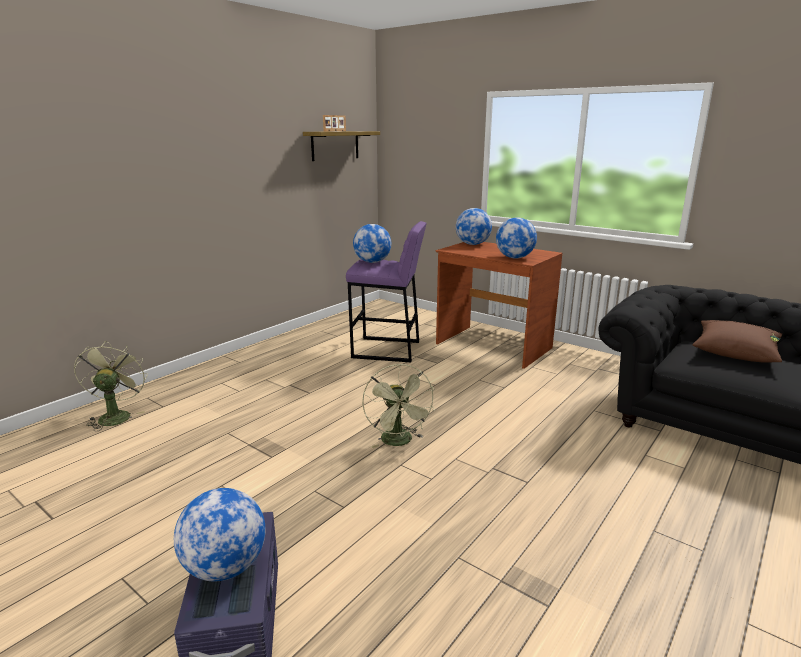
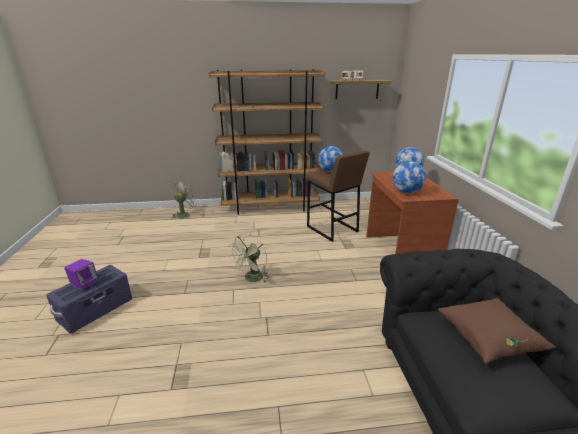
camera: 45 degrees right, 5 degrees up
globe [174,488,265,581] -> purple speaker [64,259,98,291]
purple stool [346,221,427,362] -> brown stool [307,150,370,242]
none -> brown bookcase [209,69,325,215]

